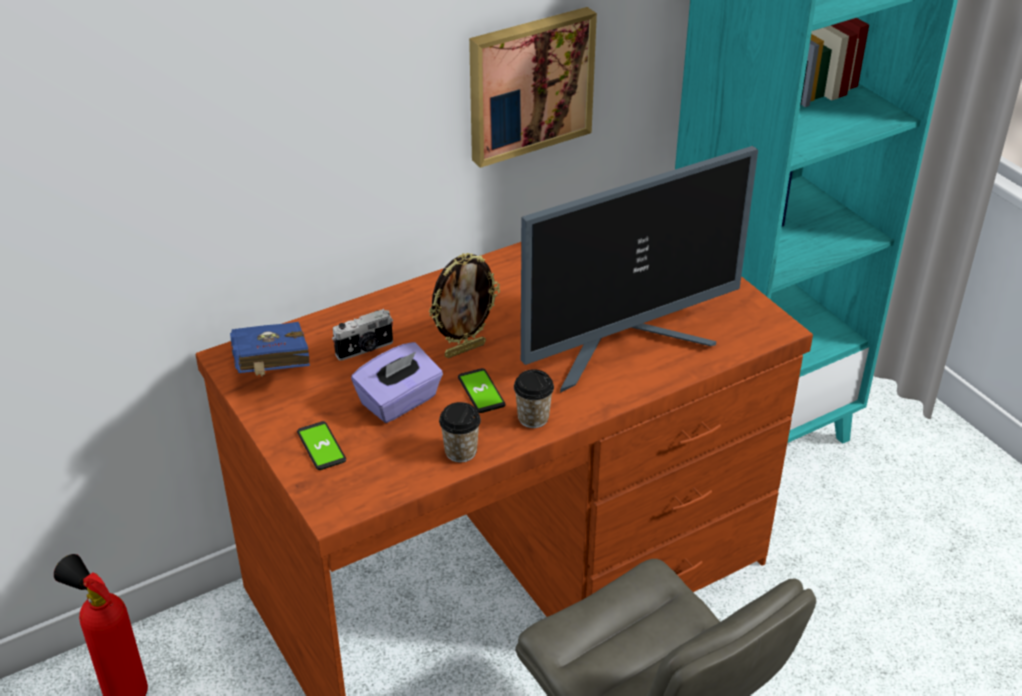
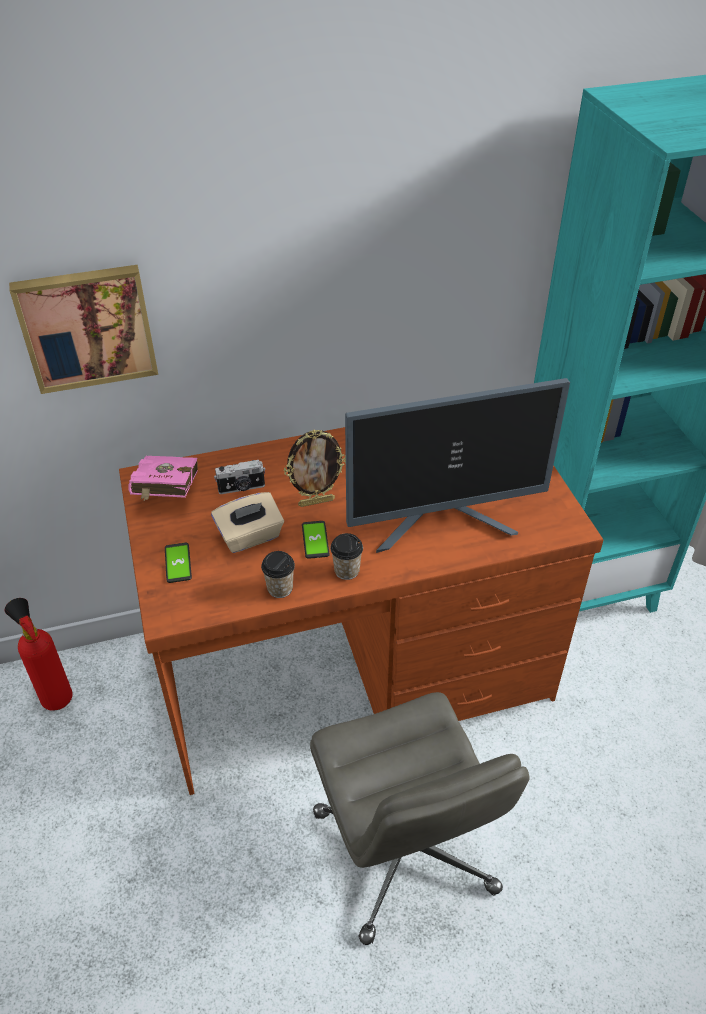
camera: 15 degrees right, 5 degrees up
blue book [230,322,310,377] -> pink book [128,456,198,501]
purple tissue box [351,342,443,423] -> beige tissue box [211,492,284,553]
picture [469,7,597,168] -> picture moved to [9,265,158,394]

